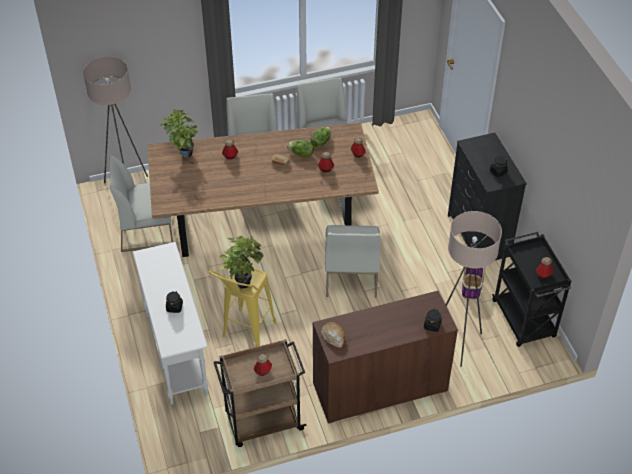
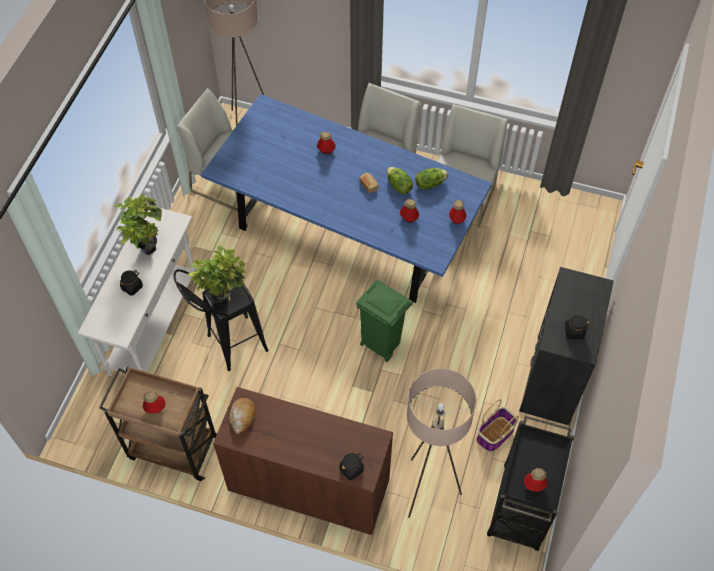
camera: 35 degrees right, 10 degrees up
brown dining table [147,122,379,257] -> blue dining table [201,94,492,303]
potted plant [159,109,198,157] -> potted plant moved to [114,193,162,255]
yellow stool [209,268,277,347] -> black stool [174,269,269,371]
white chair [325,225,381,298] -> green trash can [356,279,413,362]

